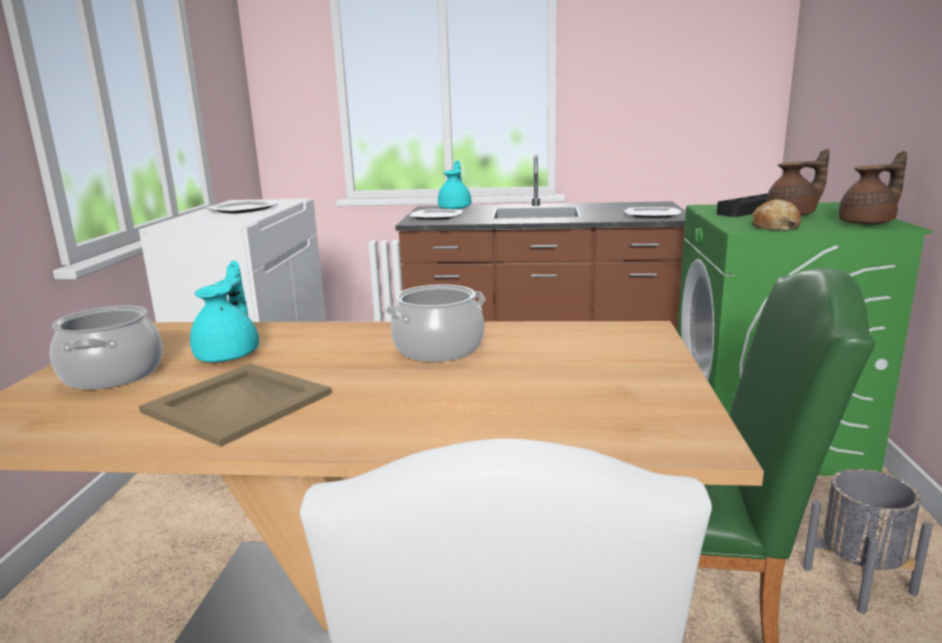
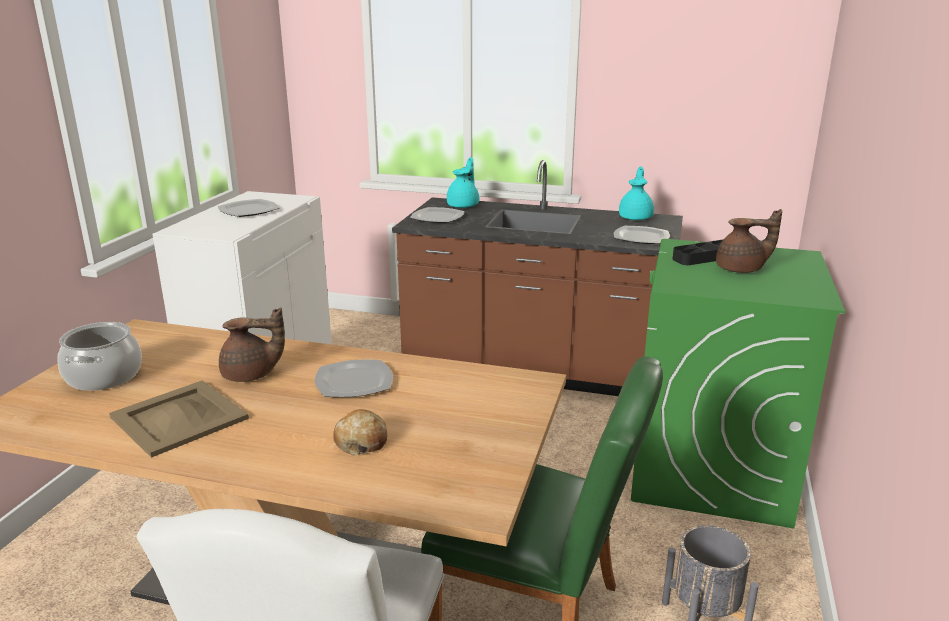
camera: 10 degrees right, 5 degrees up
turquoise teapot [190,260,259,362] -> turquoise teapot moved to [619,166,654,220]
cooking pot [385,284,485,362] -> plate [314,359,393,397]
bread [751,199,801,231] -> bread moved to [333,409,387,455]
brown teapot [839,151,907,225] -> brown teapot moved to [219,307,285,382]

